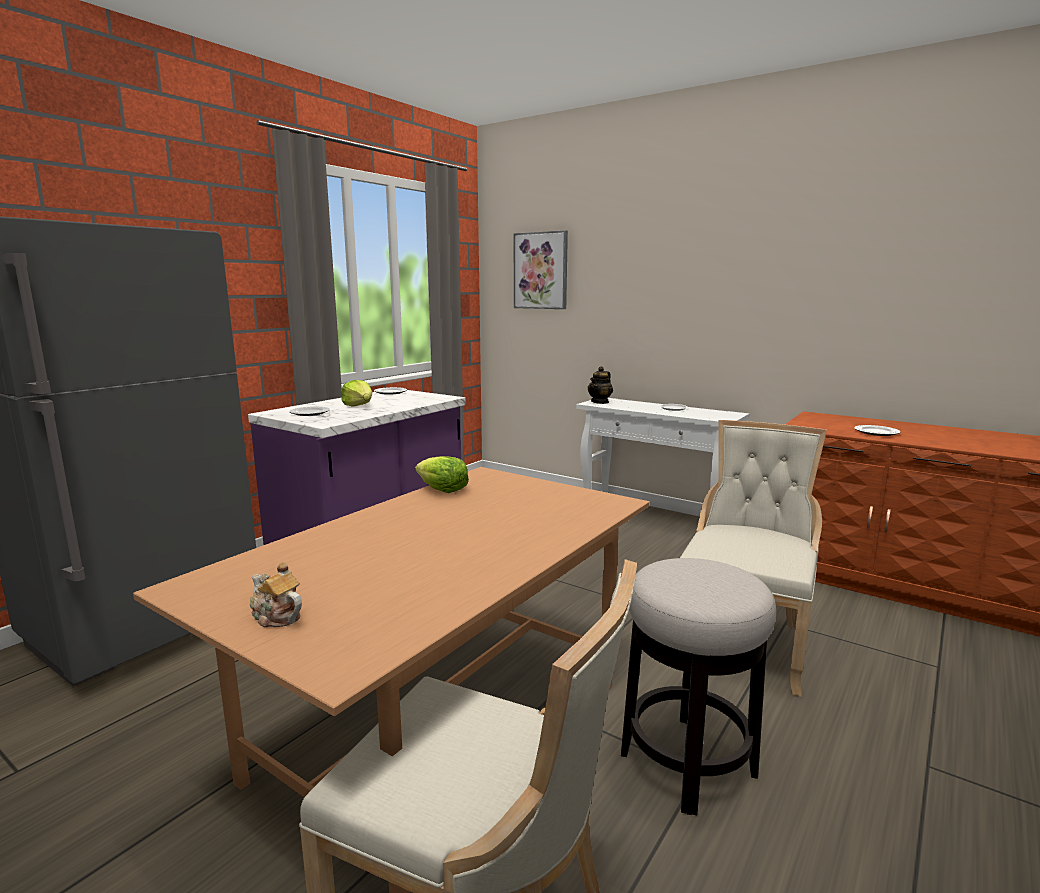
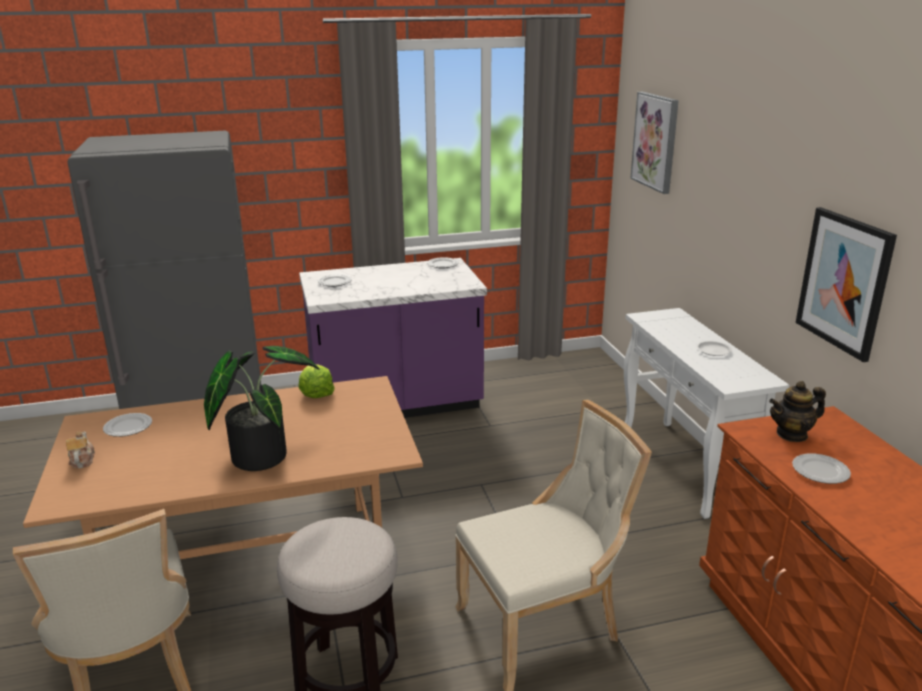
camera: 40 degrees right, 10 degrees up
lettuce [341,380,372,407] -> none
teapot [588,366,613,404] -> teapot moved to [769,381,826,442]
none -> plate [103,413,152,437]
none -> potted plant [204,346,319,471]
none -> picture [796,207,897,362]

